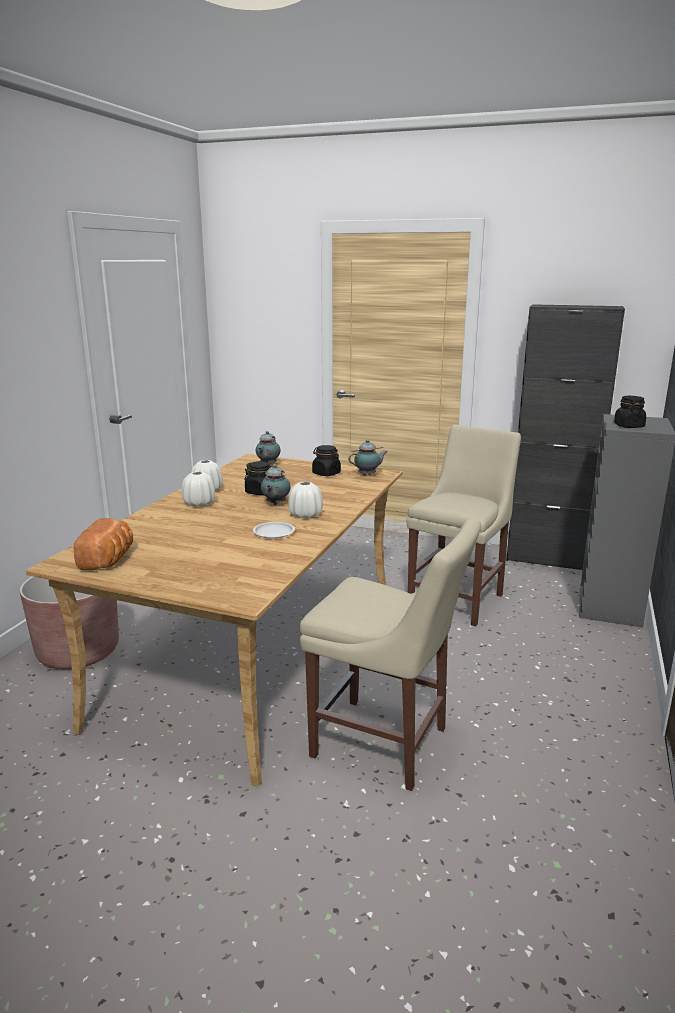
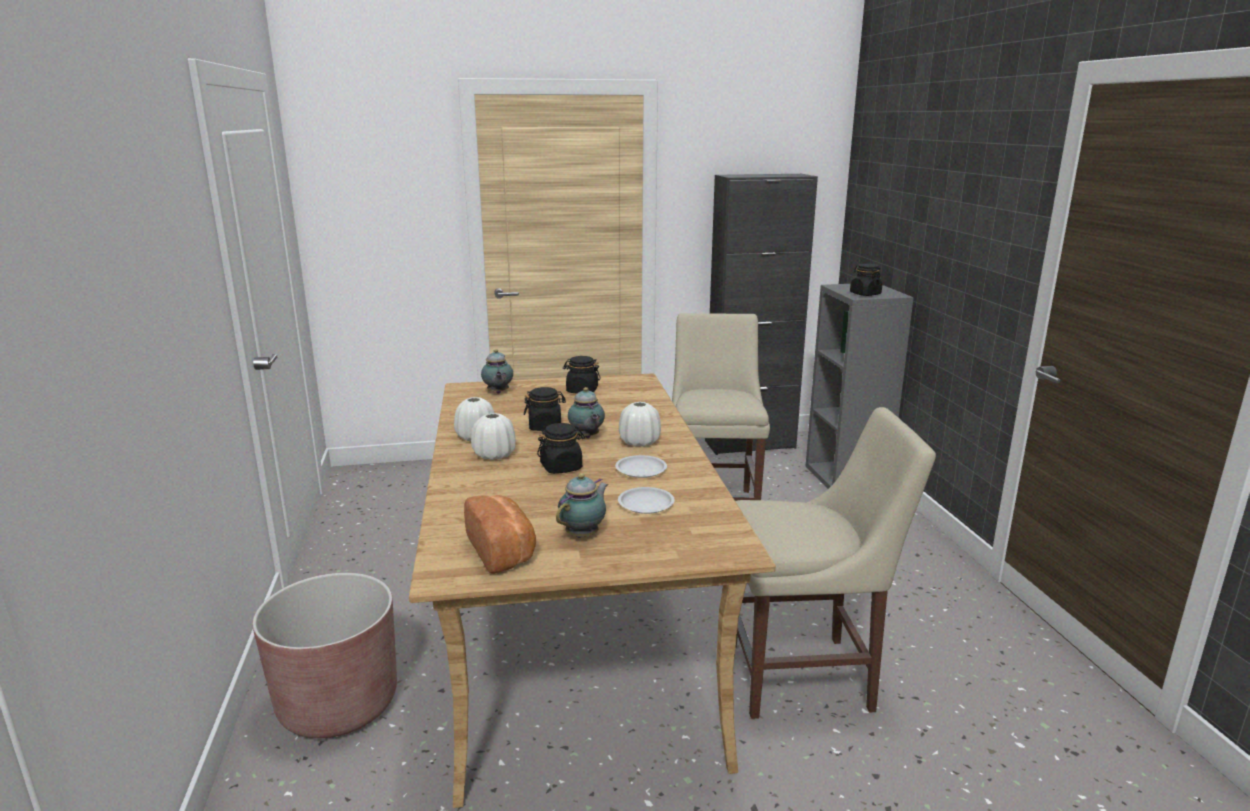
camera: 30 degrees left, 0 degrees up
teapot [348,440,387,476] -> teapot moved to [556,473,608,538]
none -> black jar [537,423,585,474]
none -> white plate [618,487,675,514]

